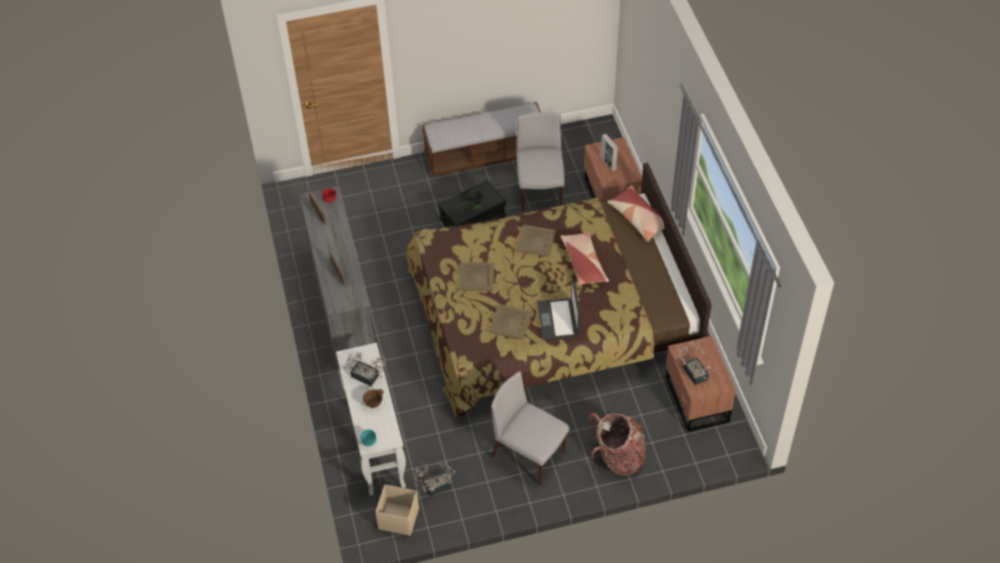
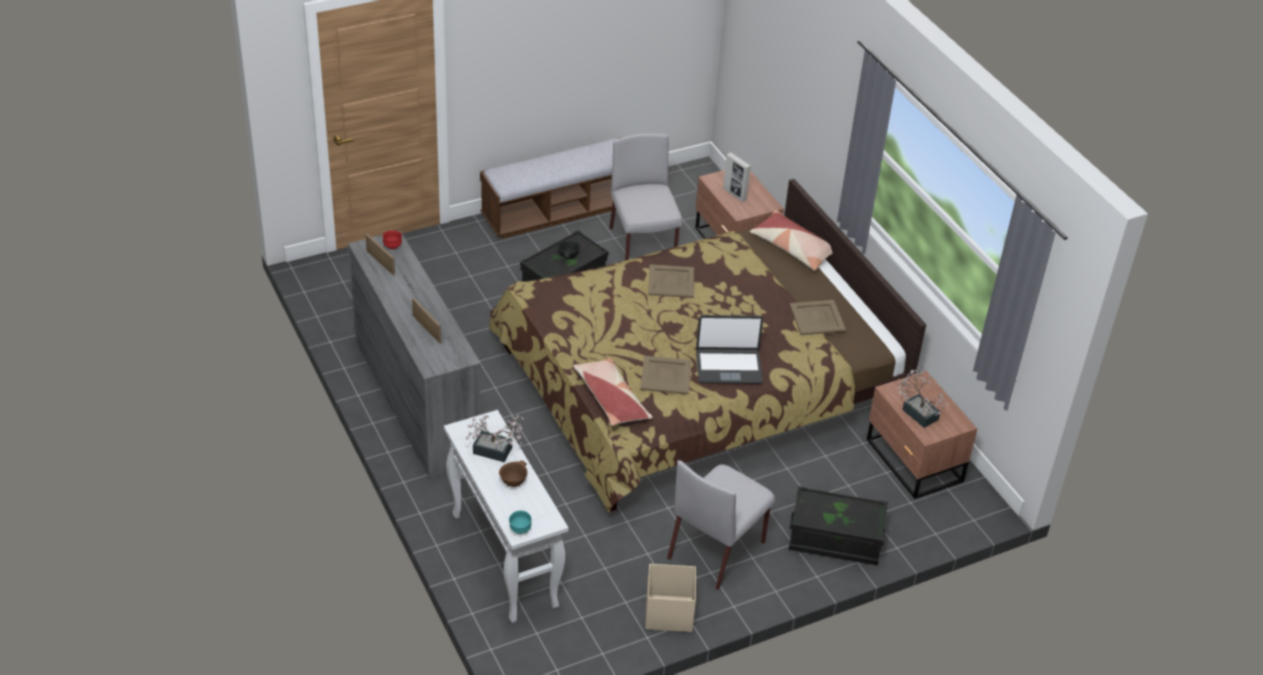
camera: 15 degrees left, 10 degrees down
beige storage box [375,485,419,536] -> beige storage box moved to [645,564,696,632]
potted plant [415,463,455,496] -> none
beige tray [458,262,494,291] -> beige tray moved to [790,300,846,335]
grey chair [491,371,570,485] -> grey chair turned 75 degrees counterclockwise [667,460,775,590]
laptop [537,278,580,340] -> laptop turned 75 degrees counterclockwise [696,315,763,384]
pillow [560,232,609,285] -> pillow moved to [573,358,653,426]
backpack [589,413,646,475] -> black storage box [789,486,888,565]

